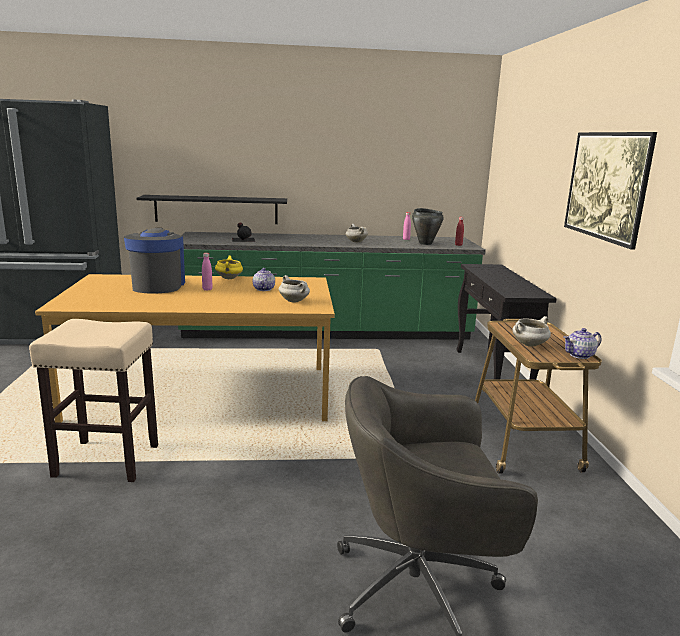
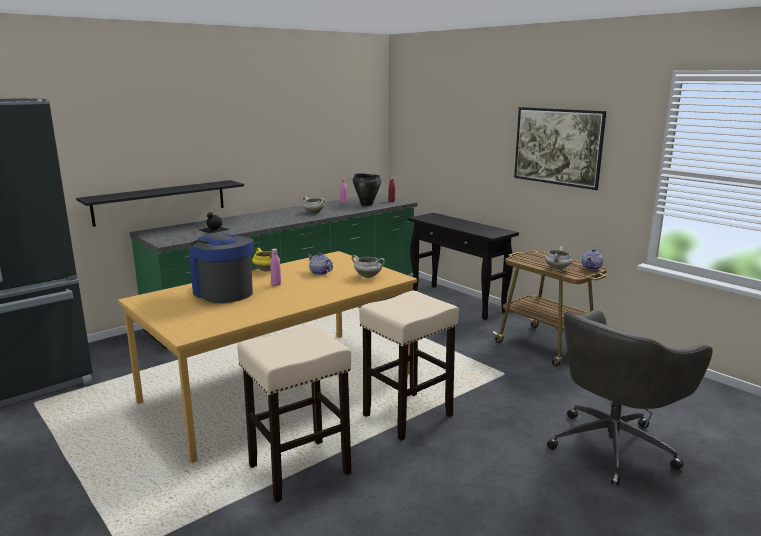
camera: 35 degrees left, 0 degrees up
none -> beige stool [359,290,459,441]

